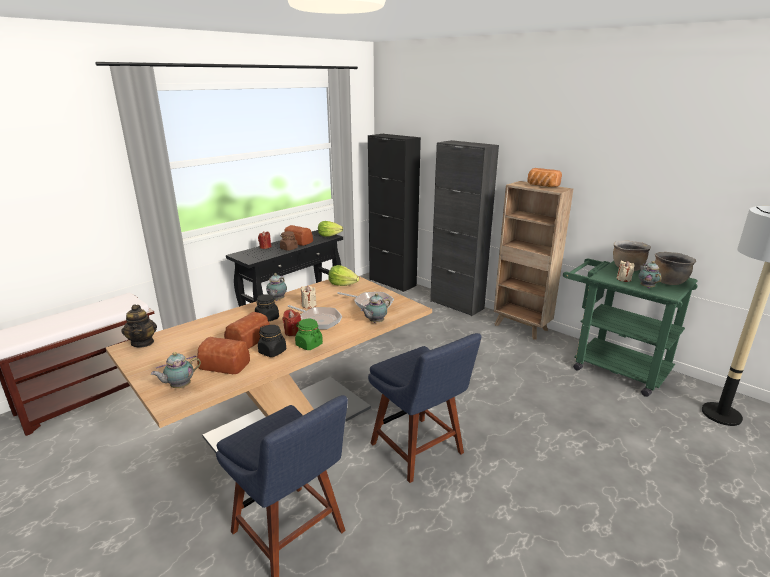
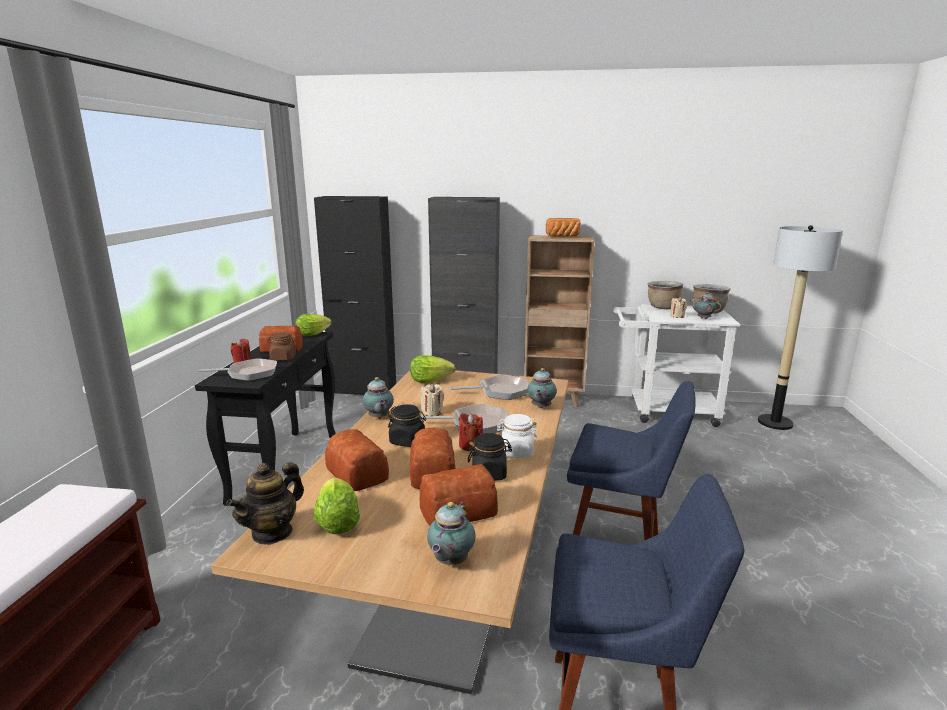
camera: 35 degrees left, 5 degrees down
teapot [121,305,157,348] -> teapot turned 90 degrees clockwise [226,462,304,545]
green jar [295,319,323,350] -> white jar [497,414,538,458]
green cart [563,258,698,397] -> white cart [613,304,740,427]
none -> frying pan [197,358,277,381]
none -> lettuce [314,477,360,534]
none -> bread [325,429,389,491]

